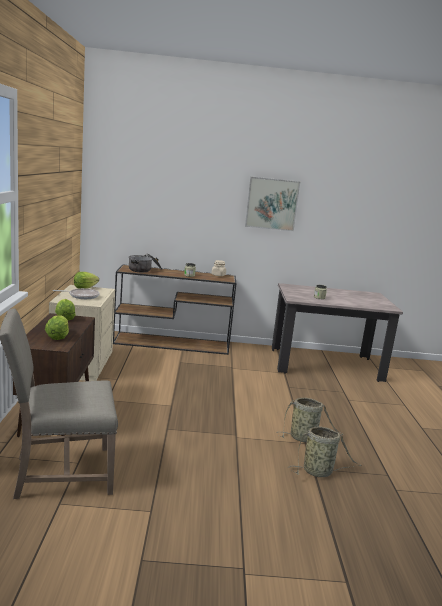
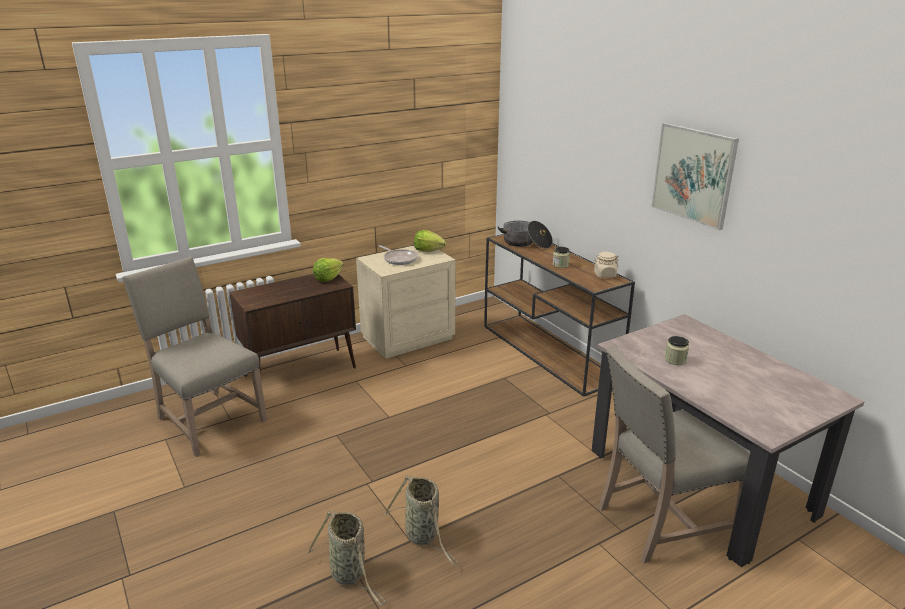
camera: 60 degrees right, 10 degrees up
lettuce [45,315,69,340] -> none
none -> beige chair [598,347,750,563]

